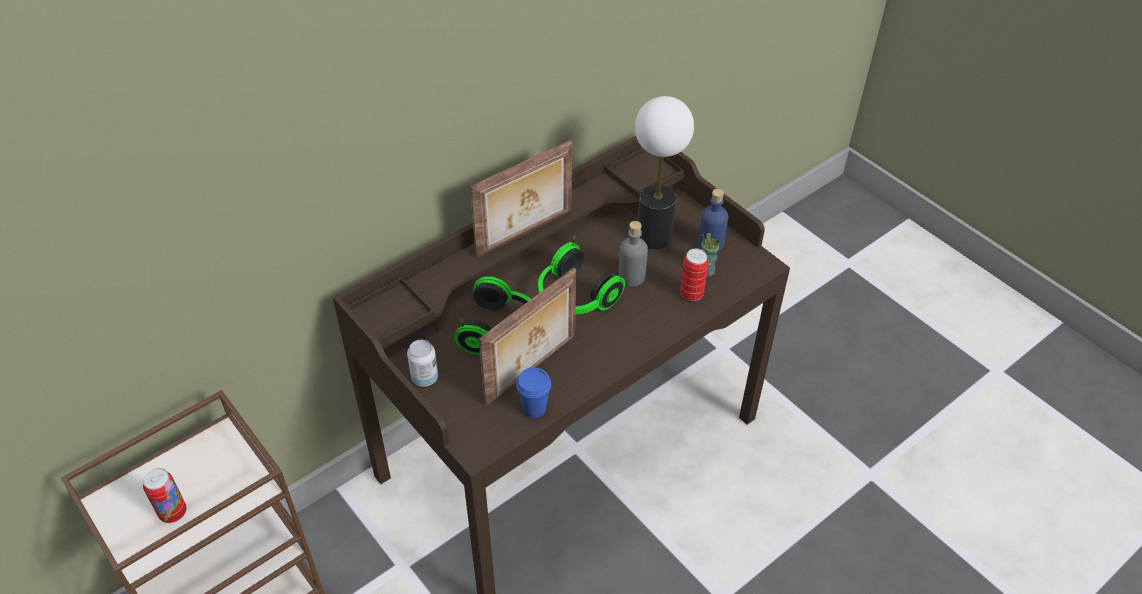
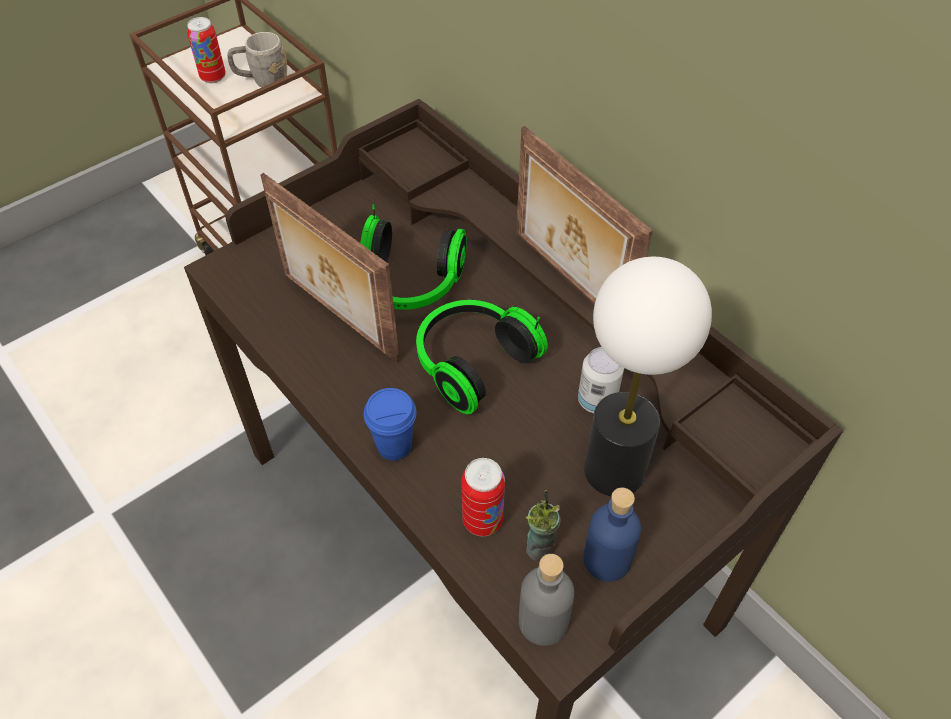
camera: 90 degrees right, 5 degrees up
can [407,340,438,387] -> can moved to [578,347,624,413]
blue cup [516,367,551,418] -> blue cup moved to [364,388,416,461]
grey bottle [619,221,648,286] -> grey bottle moved to [519,554,574,646]
none -> grey mug [227,32,287,87]

